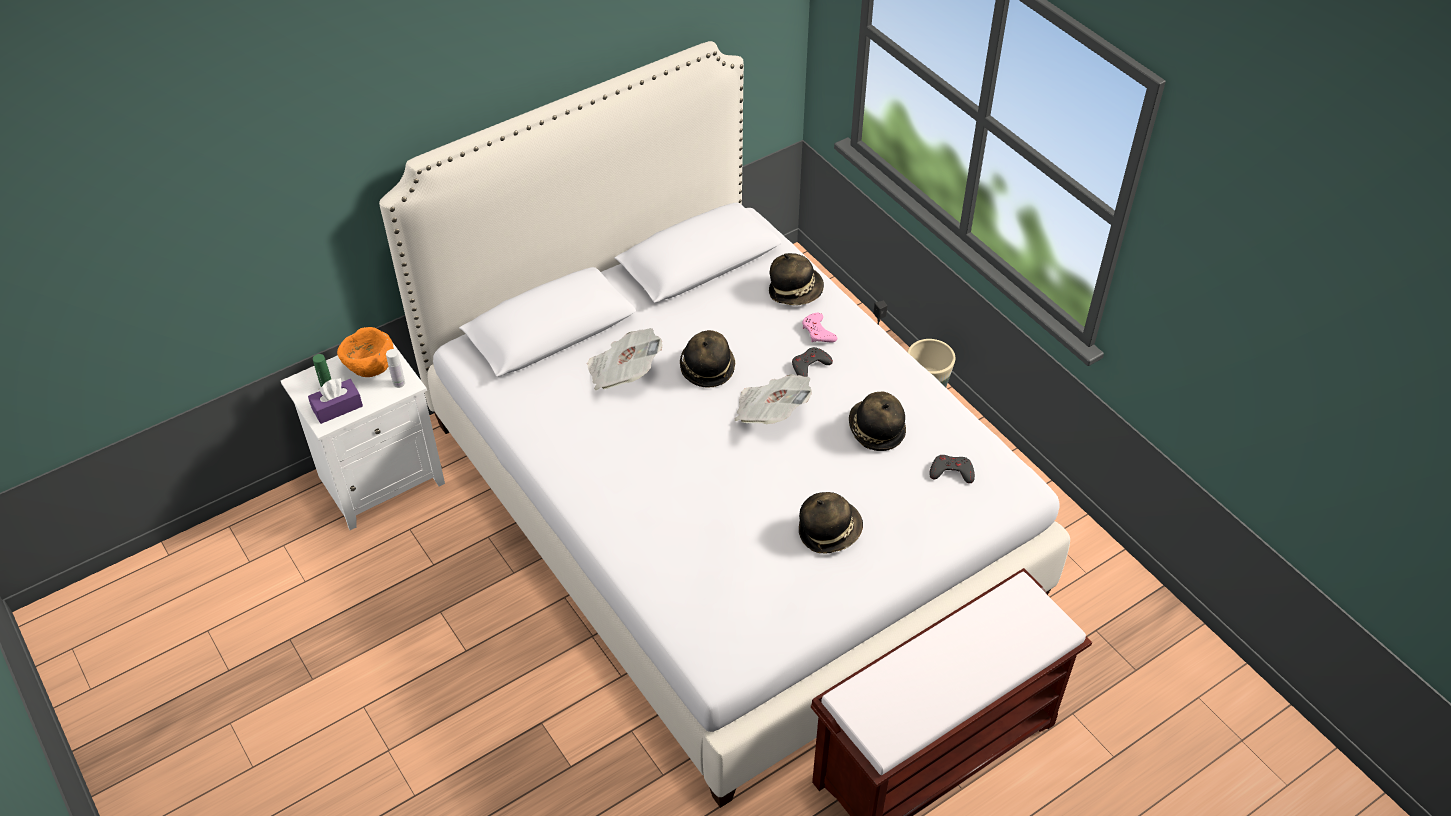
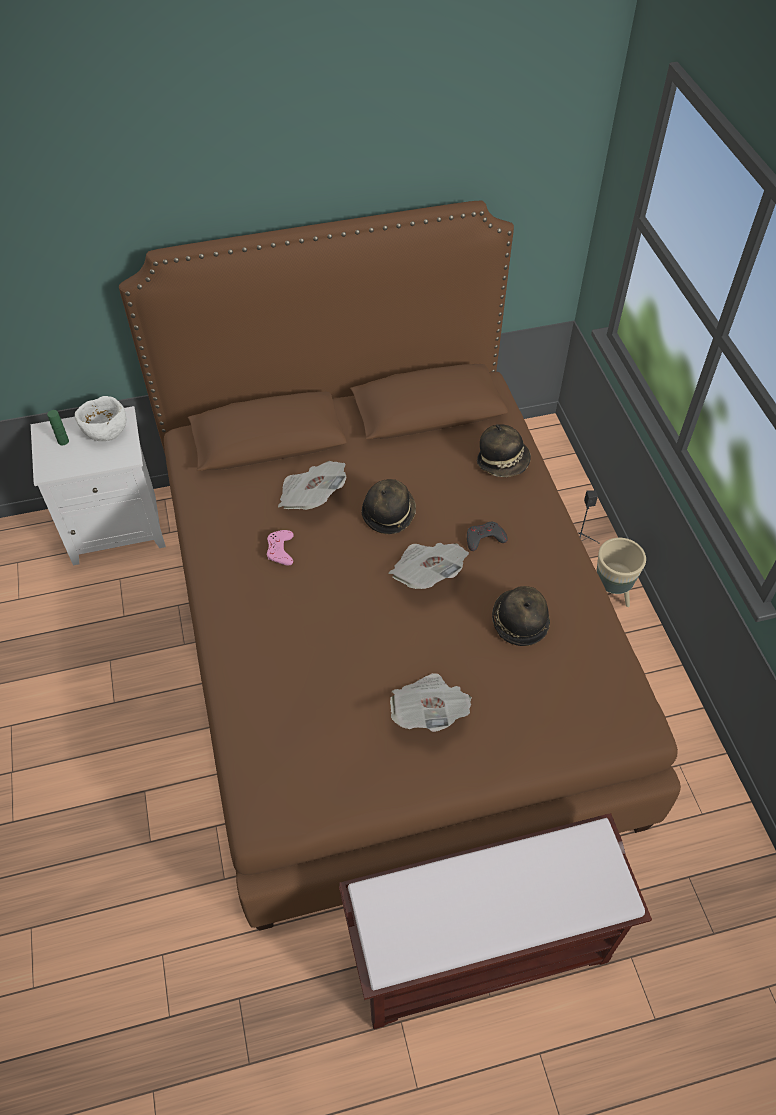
camera: 20 degrees right, 5 degrees up
purple tissue box [308,378,363,424] -> none
orange bowl [337,327,394,377] -> white bowl [75,396,127,441]
white bed [379,41,1070,808] -> brown bed [119,201,681,931]
white bottle [386,349,405,388] -> none
hat [799,492,863,553] -> newspaper [390,673,472,732]
pink game controller [802,313,837,342] -> pink game controller moved to [267,530,294,565]
grey game controller [929,455,975,483] -> none

